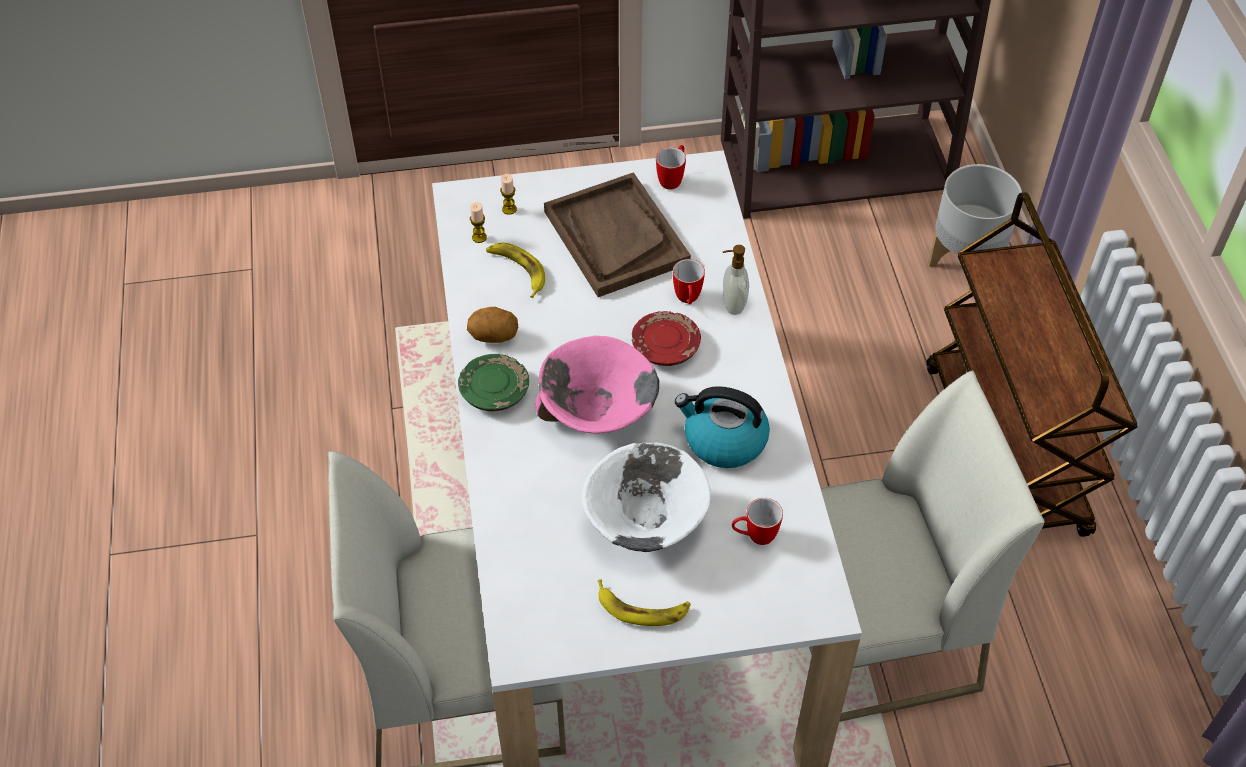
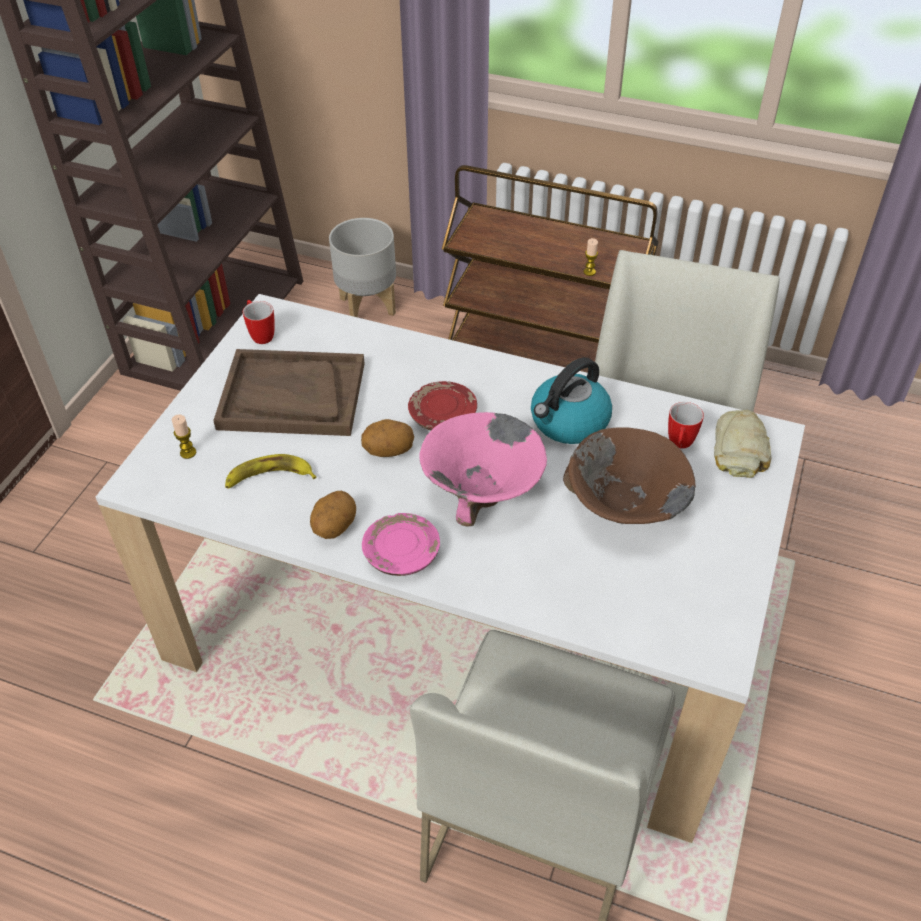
camera: 60 degrees left, 5 degrees down
green plate [458,354,529,411] -> pink plate [362,513,440,576]
candle [470,202,487,243] -> candle moved to [584,238,598,276]
white bowl [582,442,711,552] -> brown bowl [563,427,696,524]
banana [598,579,691,626] -> none
mug [673,259,705,304] -> none
soap dispenser [723,245,749,315] -> none
none -> potato [361,419,414,457]
none -> bread [714,410,771,478]

